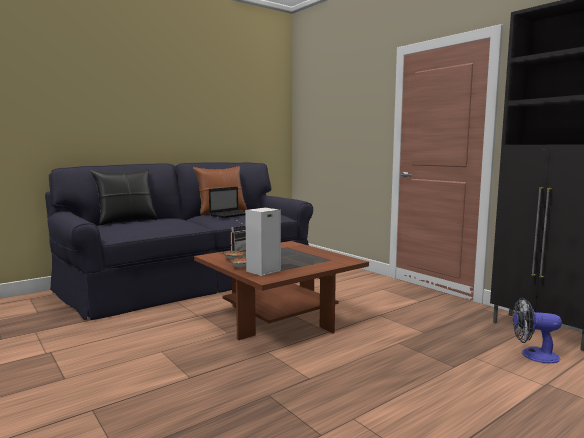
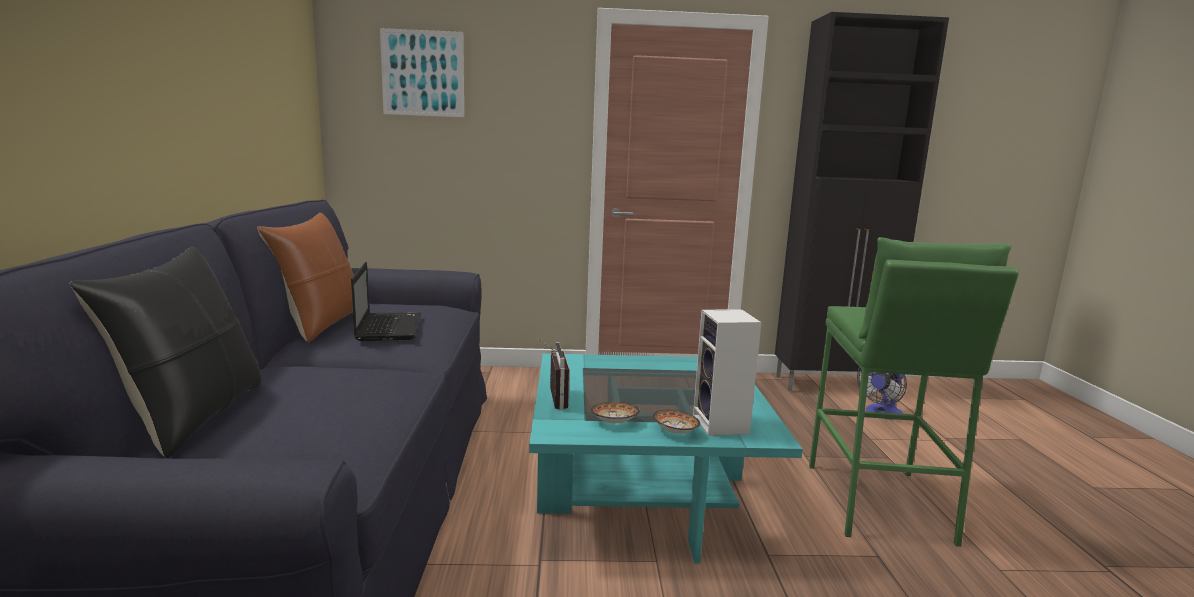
camera: 55 degrees left, 5 degrees up
brown coffee table [194,241,369,340] -> turquoise coffee table [529,353,803,564]
none -> picture [380,28,464,117]
none -> green stool [809,237,1019,546]

